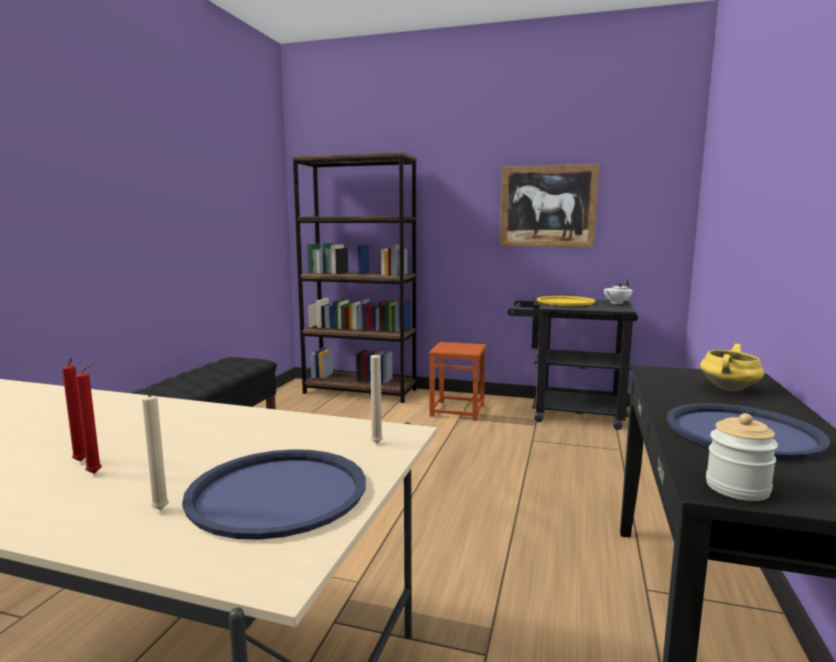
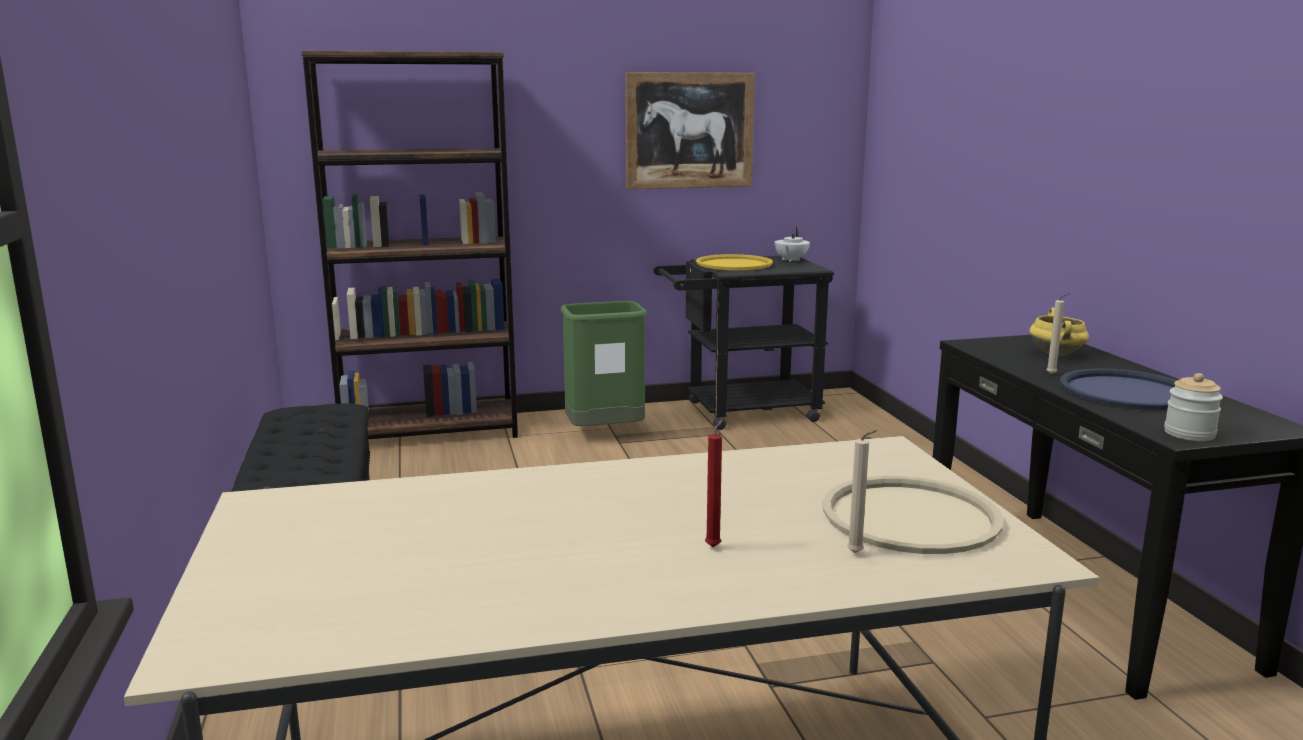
camera: 30 degrees left, 5 degrees up
red candle [62,358,85,462] -> none
blue tray [182,449,366,540] -> beige tray [822,476,1004,554]
beige candle [370,347,384,443] -> beige candle moved to [1046,293,1070,374]
brown stool [429,342,486,421] -> green trash can [560,301,647,426]

